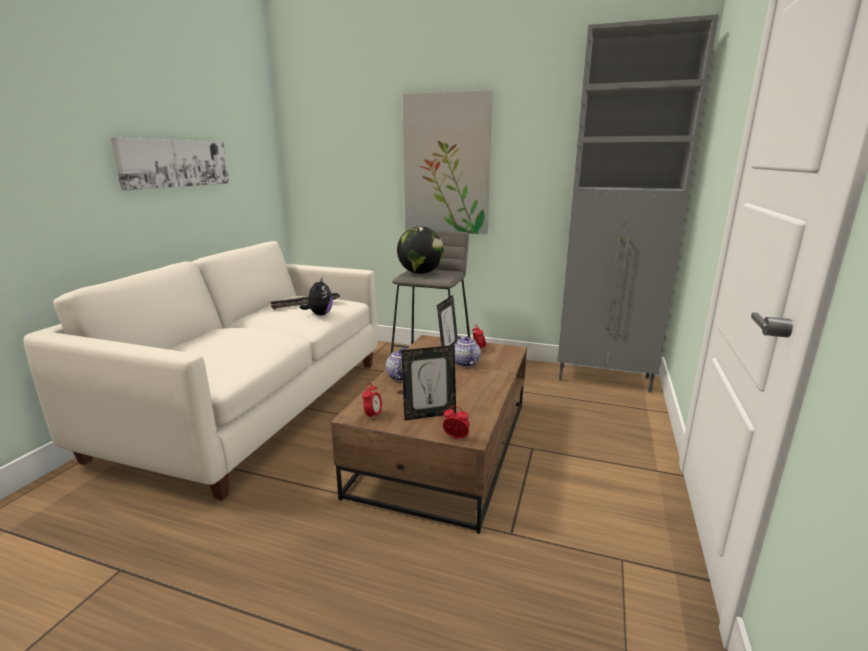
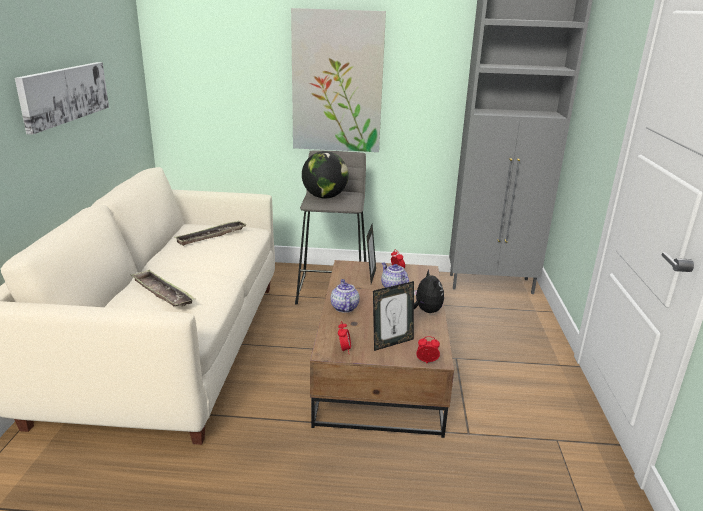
camera: 15 degrees left, 5 degrees up
plush toy [300,278,333,315] -> plush toy moved to [414,269,444,313]
none -> tray [130,269,196,306]

